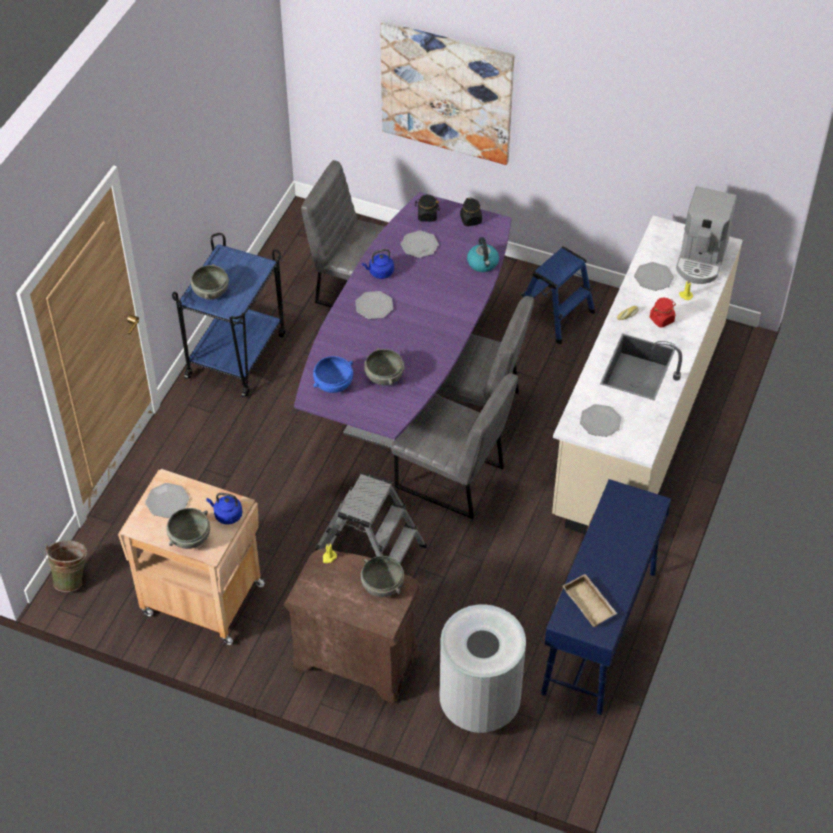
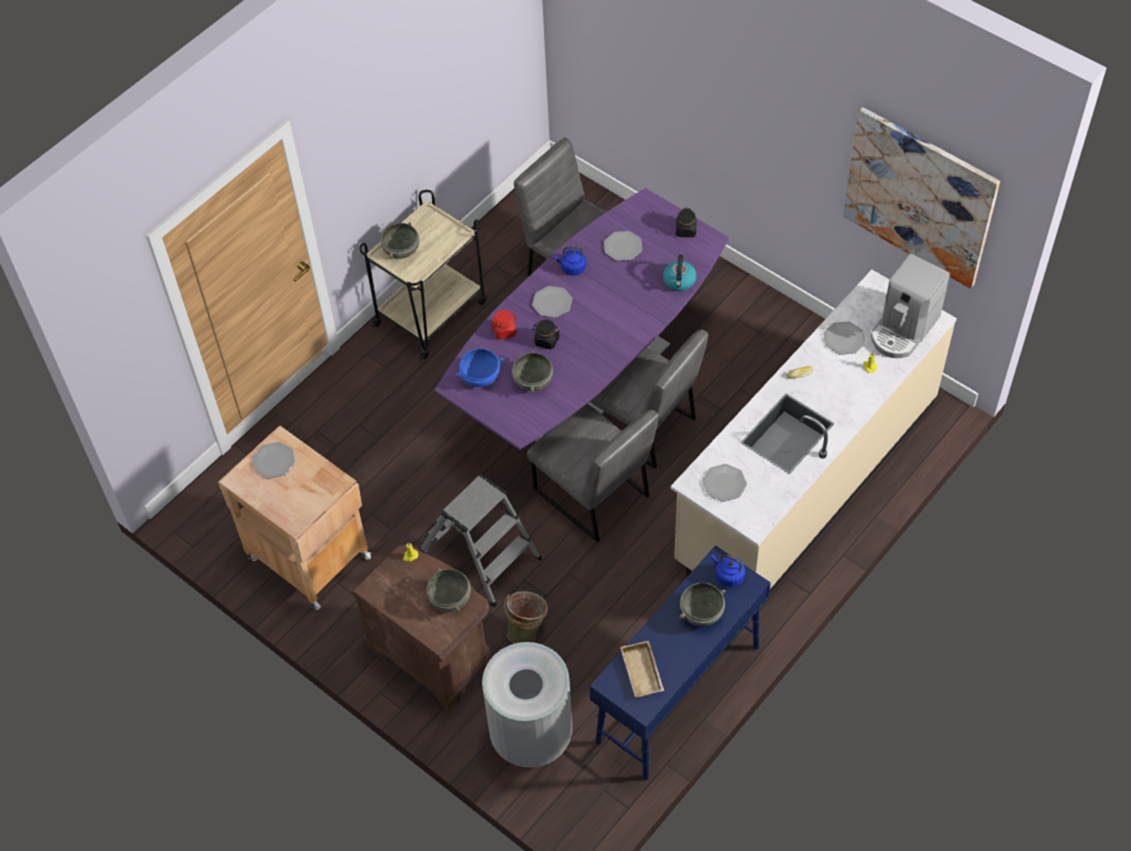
camera: 20 degrees right, 5 degrees up
green bucket [44,540,87,592] -> green bucket moved to [504,591,548,644]
grey bowl [166,508,210,549] -> grey bowl moved to [679,583,726,626]
blue cart [172,233,286,398] -> beige cart [359,190,487,360]
blue kettle [207,493,242,525] -> blue kettle moved to [711,554,745,587]
picture [380,21,514,165] -> picture moved to [843,107,1000,289]
black jar [415,195,440,222] -> black jar moved to [532,319,560,349]
blue step ladder [522,246,595,344] -> none
red jar [650,298,676,328] -> red jar moved to [491,310,518,340]

